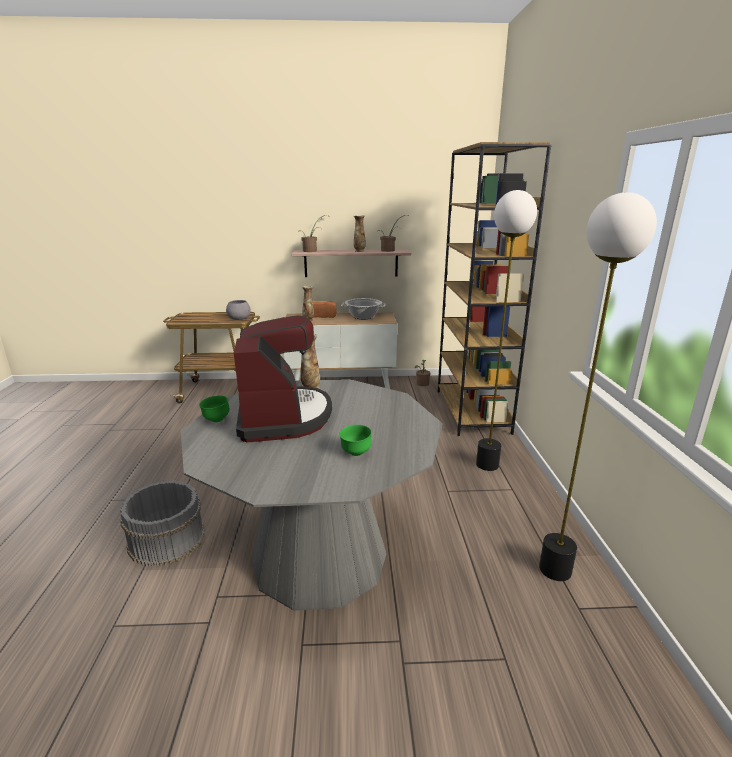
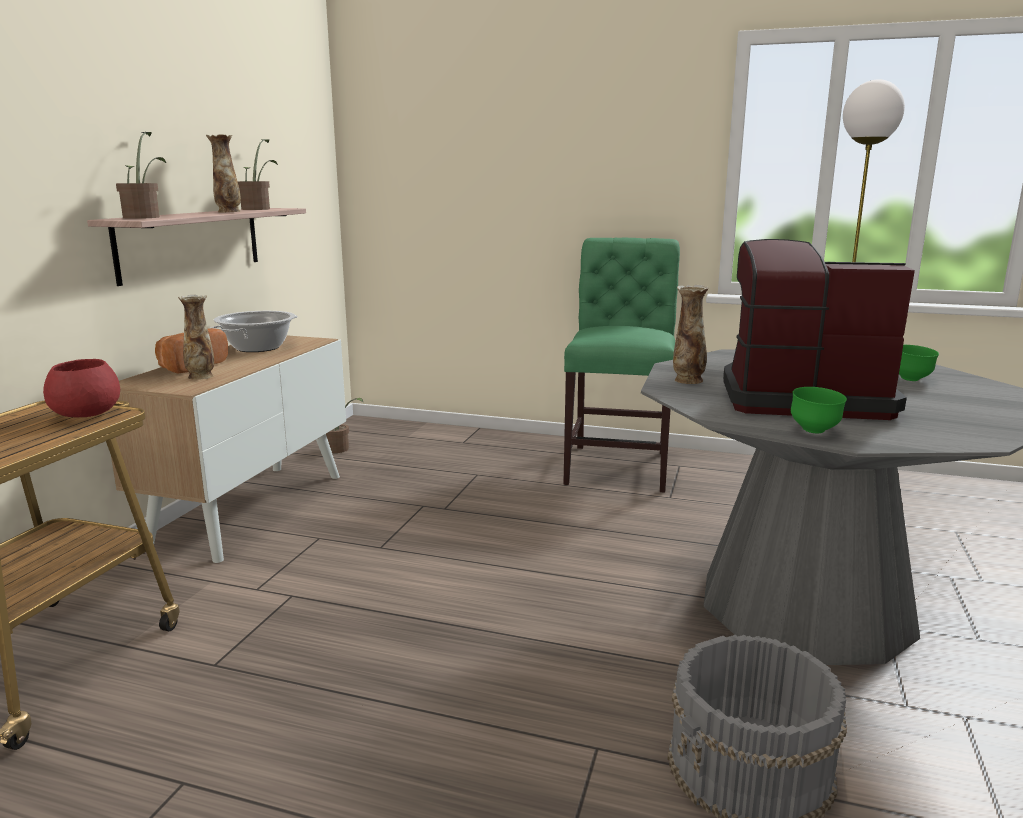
camera: 70 degrees left, 5 degrees down
grey bowl [226,300,251,320] -> red bowl [43,359,120,417]
brown bookcase [438,142,551,436] -> none
floor lamp [476,190,537,471] -> green chair [563,238,680,493]

